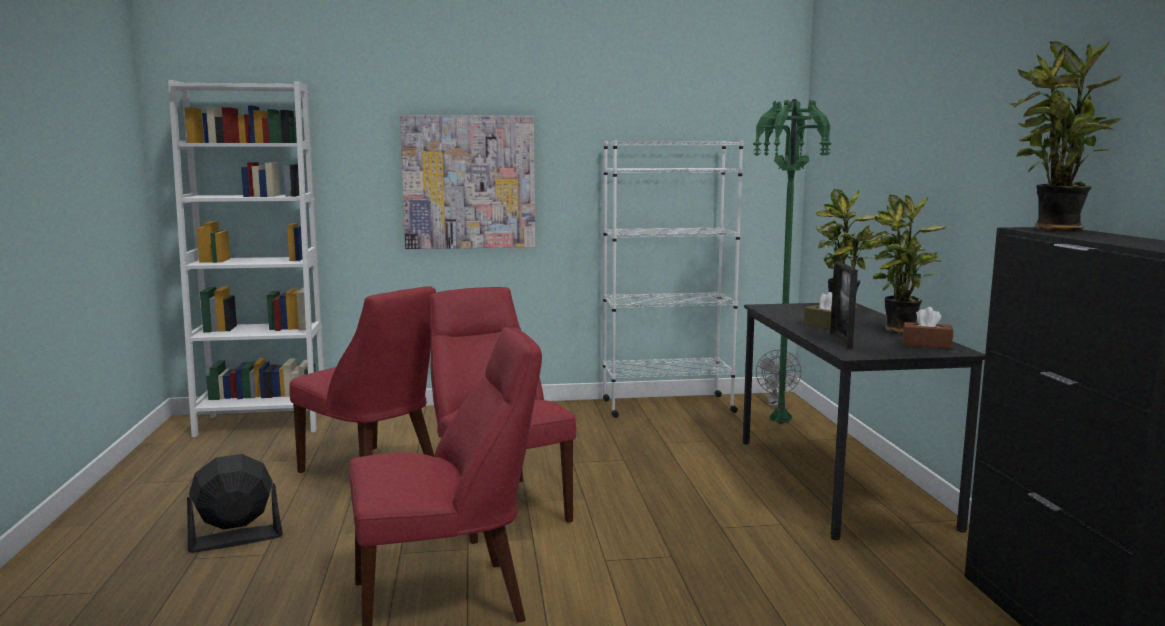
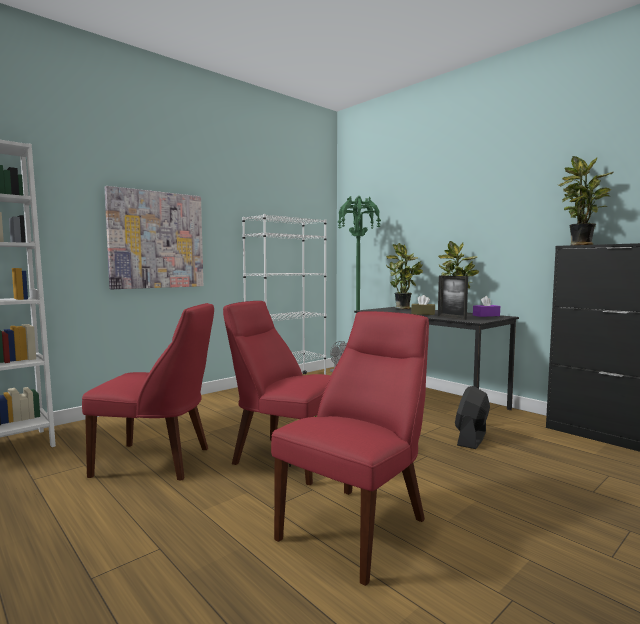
camera: 35 degrees left, 5 degrees down
black fan [187,454,283,553] -> black fan moved to [455,386,490,449]
brown tissue box [903,307,953,349] -> purple tissue box [473,296,500,317]

